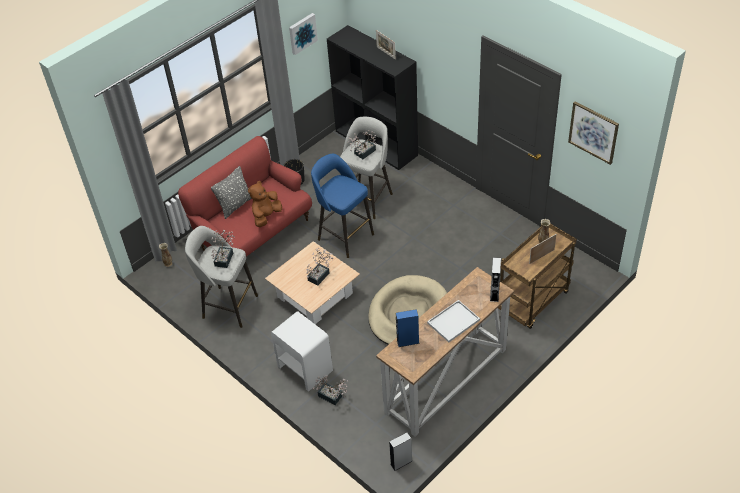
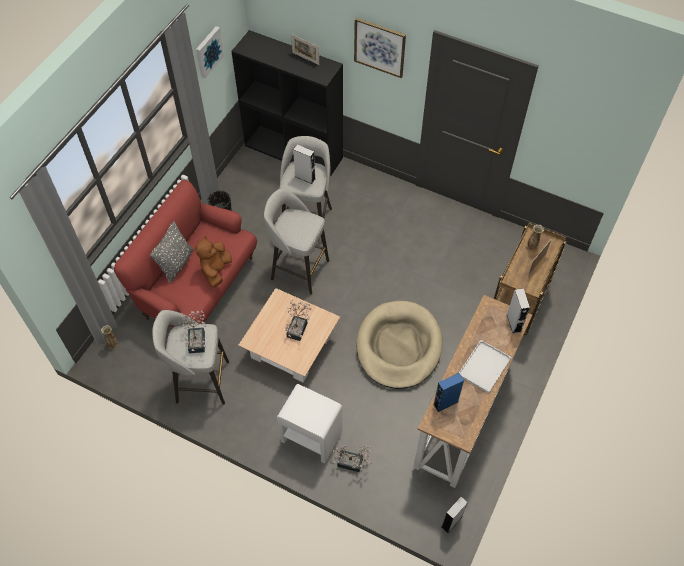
camera: 20 degrees left, 10 degrees up
blue stool [311,154,374,258] -> grey stool [264,188,329,294]
potted plant [348,130,376,159] -> grey speaker [293,145,315,184]
picture [568,102,619,165] -> picture moved to [354,18,406,78]

